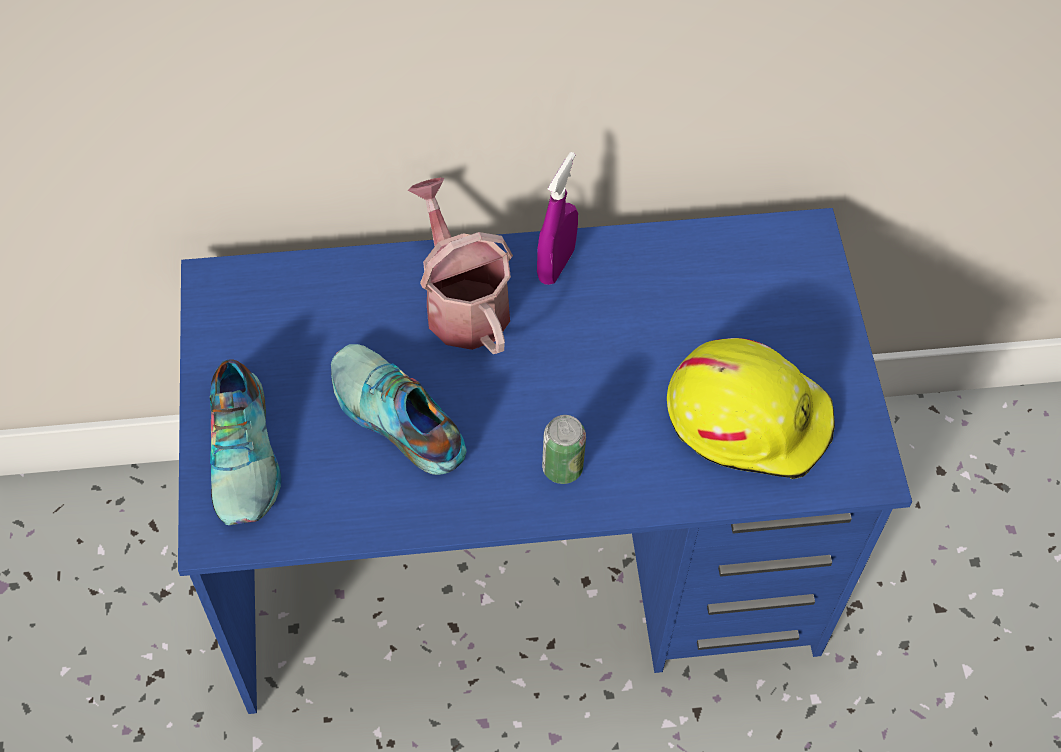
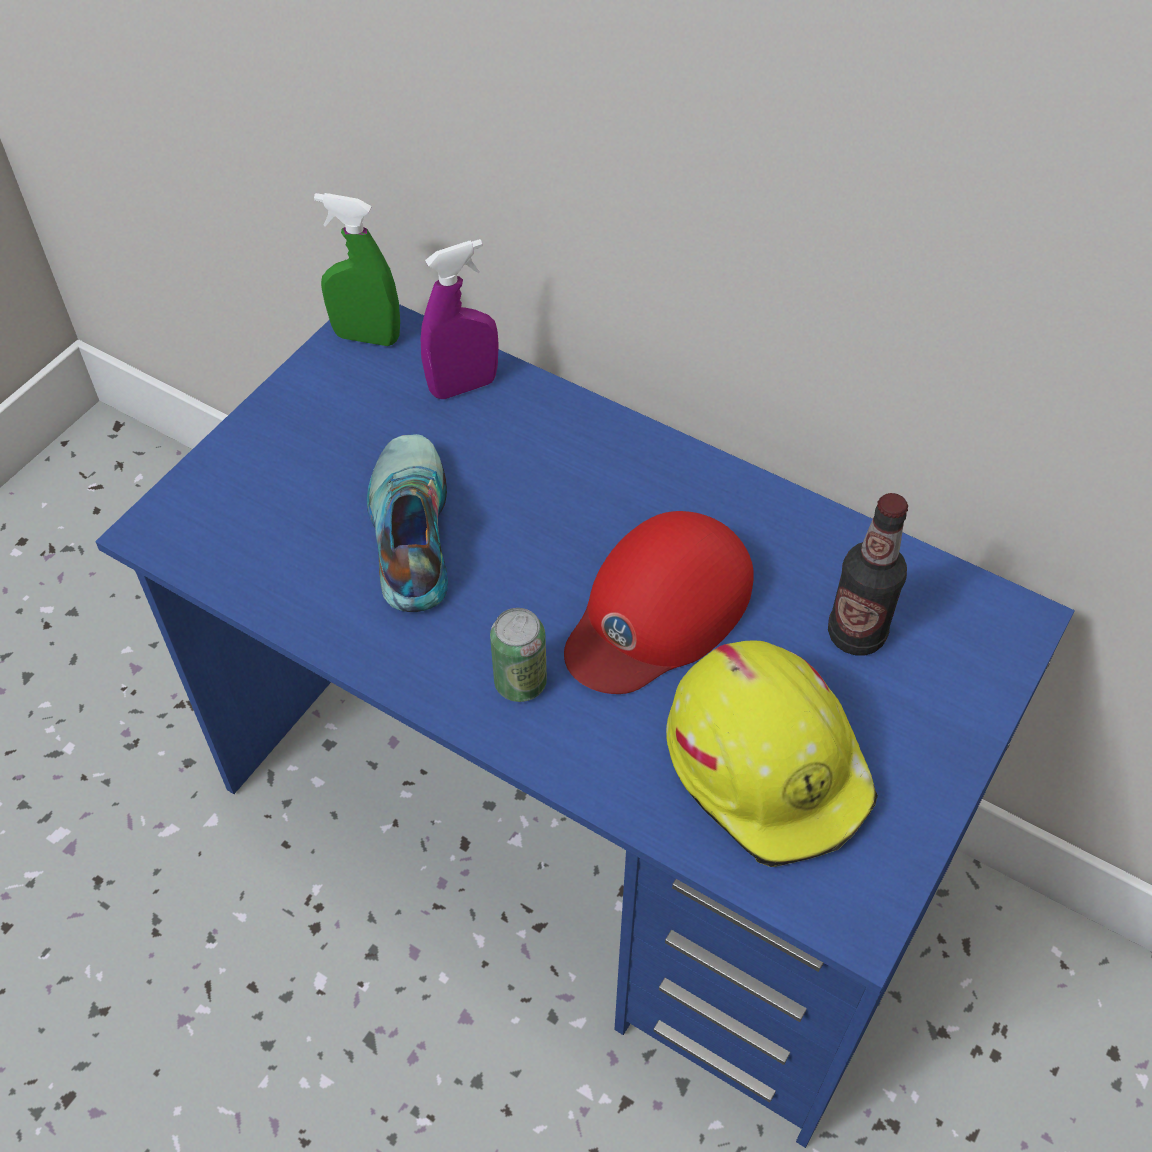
camera: 40 degrees right, 5 degrees down
shoe [210,359,281,525] -> none
watering can [407,178,513,354] -> none
purple spray bottle [537,152,578,285] -> purple spray bottle moved to [420,239,499,399]
none -> green spray bottle [314,193,400,346]
none -> red cap [564,511,754,694]
none -> bottle [828,493,908,655]

